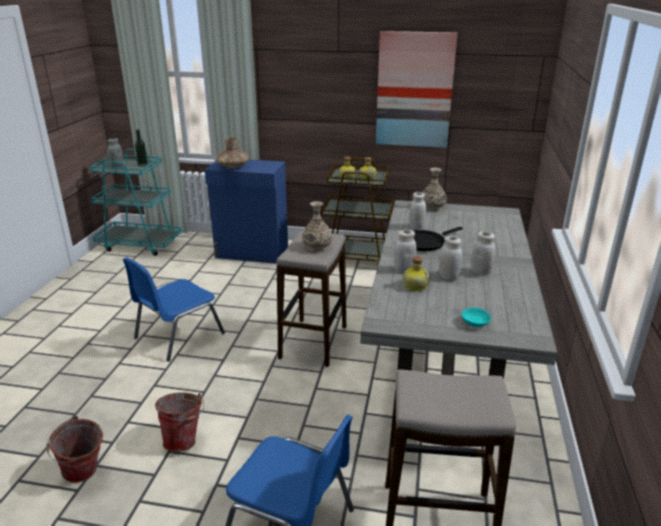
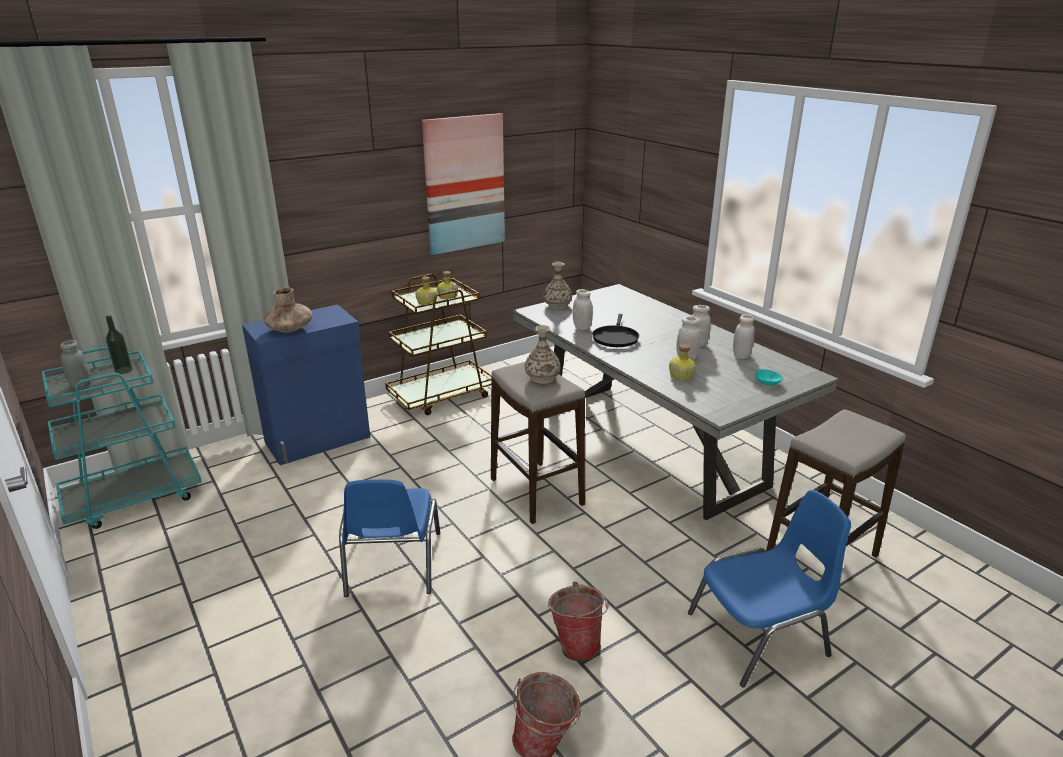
camera: 45 degrees left, 0 degrees up
white jar [394,230,417,272] -> white jar moved to [733,314,755,359]

